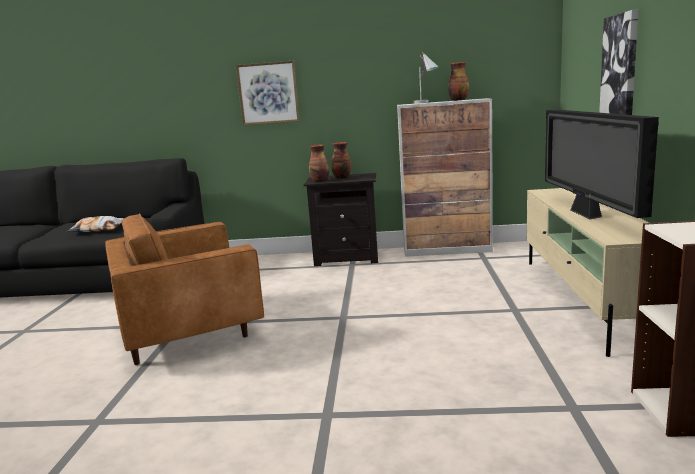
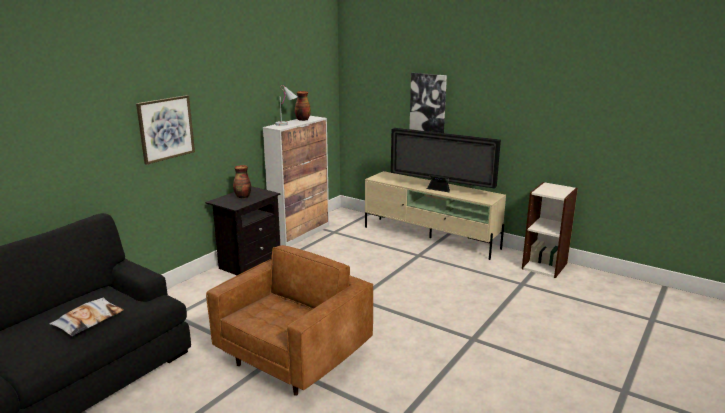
camera: 60 degrees left, 5 degrees up
brown armchair [105,213,264,365] -> brown armchair turned 150 degrees counterclockwise [206,245,373,396]
vase [309,145,329,182] -> none

